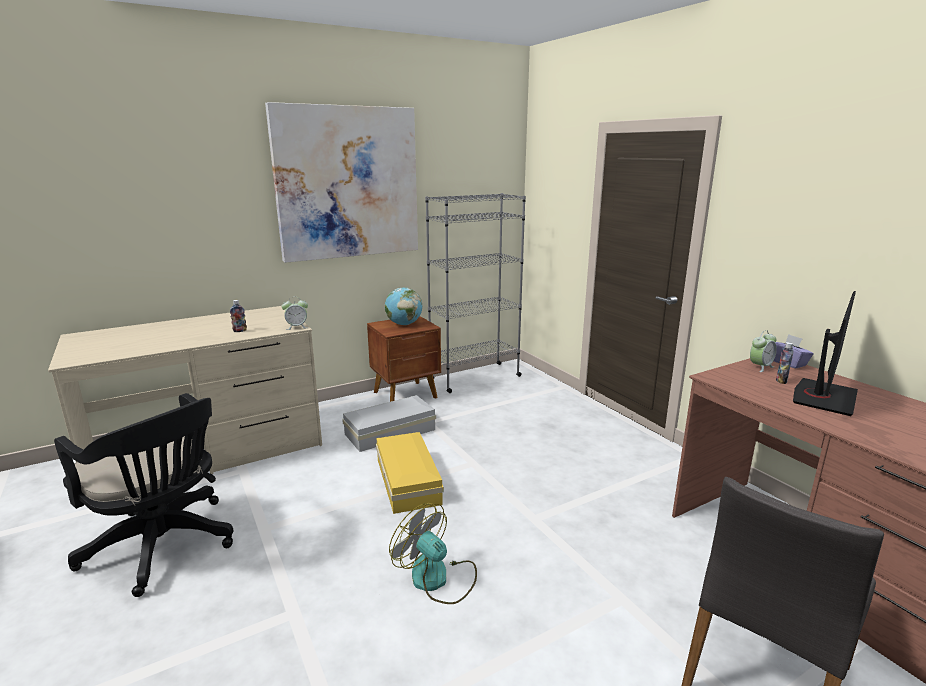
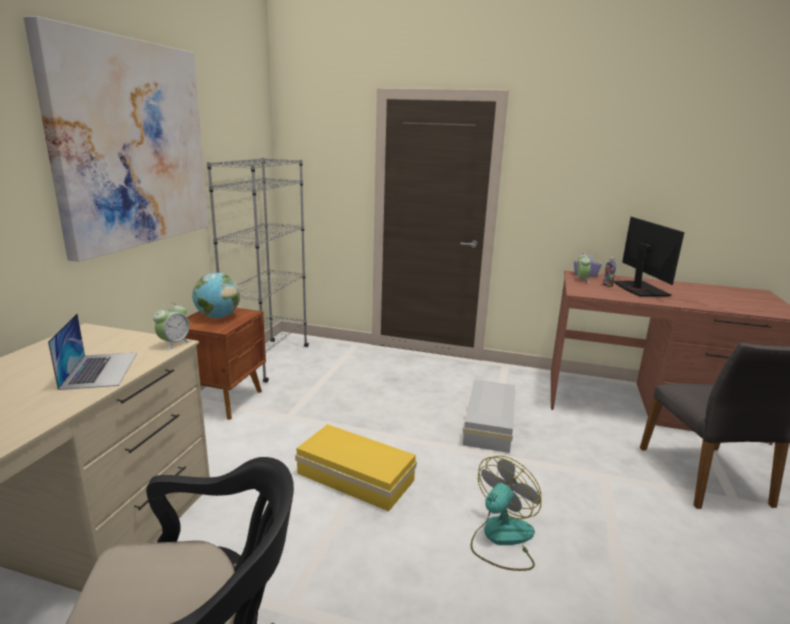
camera: 45 degrees left, 0 degrees up
bottle [230,300,247,332] -> laptop [48,313,137,390]
white storage box [342,395,436,452] -> white storage box moved to [463,380,515,453]
fan [389,503,477,604] -> fan turned 135 degrees clockwise [471,456,541,571]

